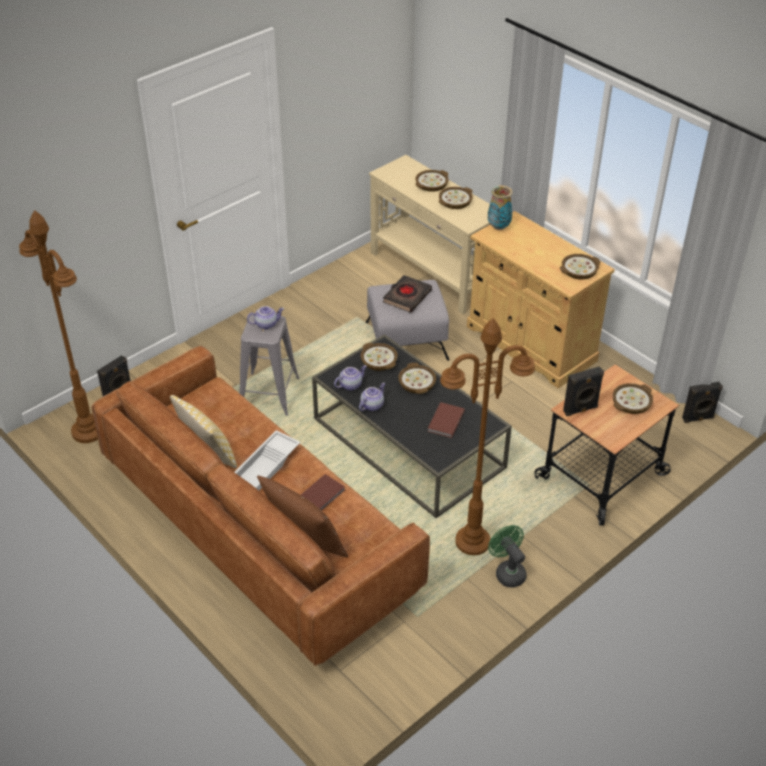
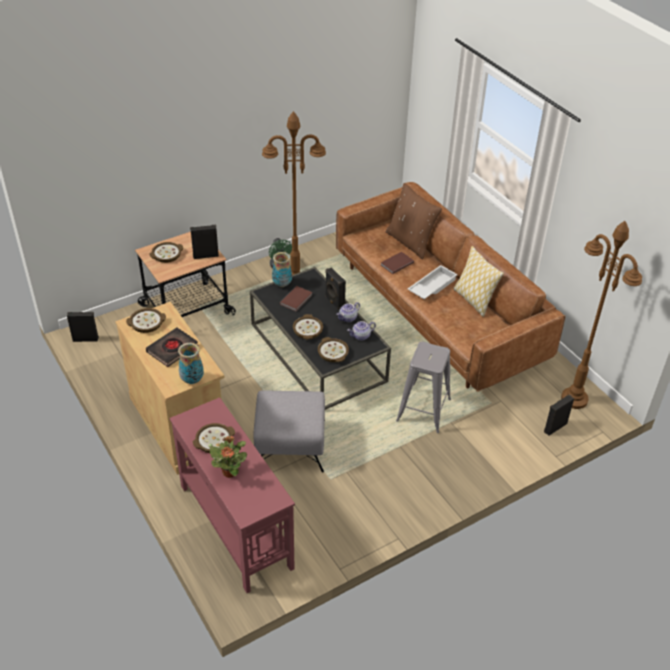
camera: 170 degrees left, 0 degrees up
teapot [247,306,284,329] -> none
beige console table [369,155,490,315] -> red console table [170,397,295,593]
black book [383,275,432,313] -> black book moved to [146,328,199,367]
bowl [415,170,449,192] -> potted plant [210,436,247,478]
none -> vase [272,252,292,287]
none -> black speaker [325,268,346,310]

